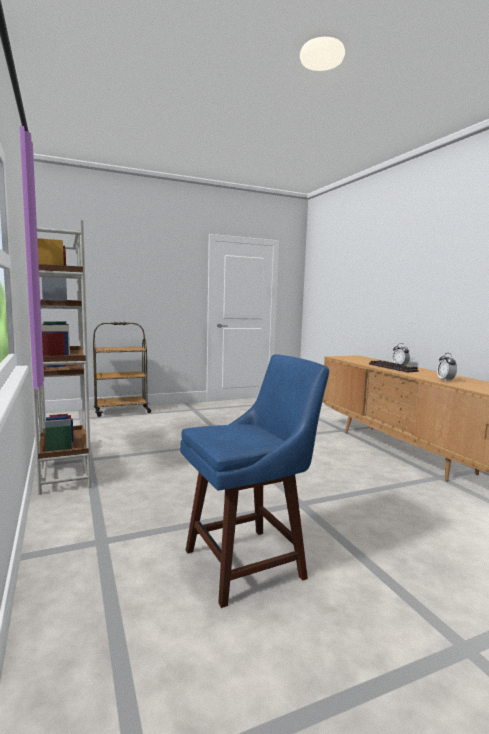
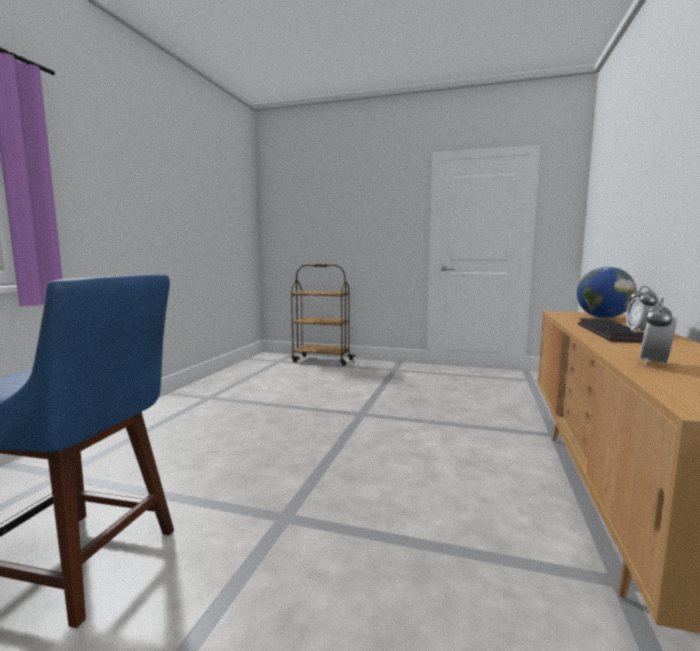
camera: 40 degrees right, 0 degrees up
brown bookcase [23,215,92,495] -> none
none -> globe [577,267,637,318]

